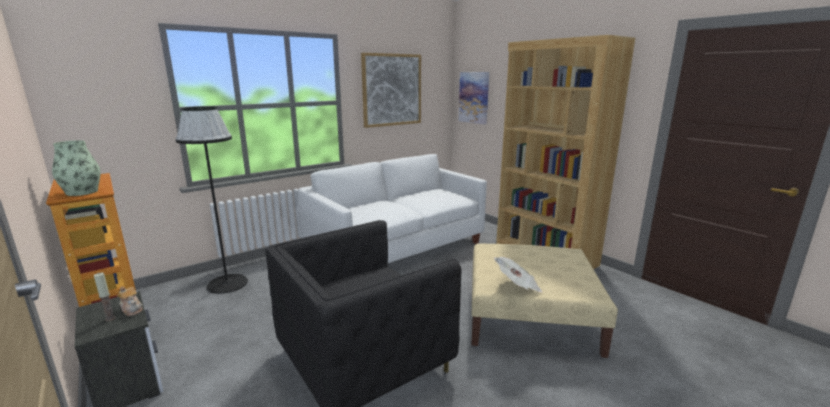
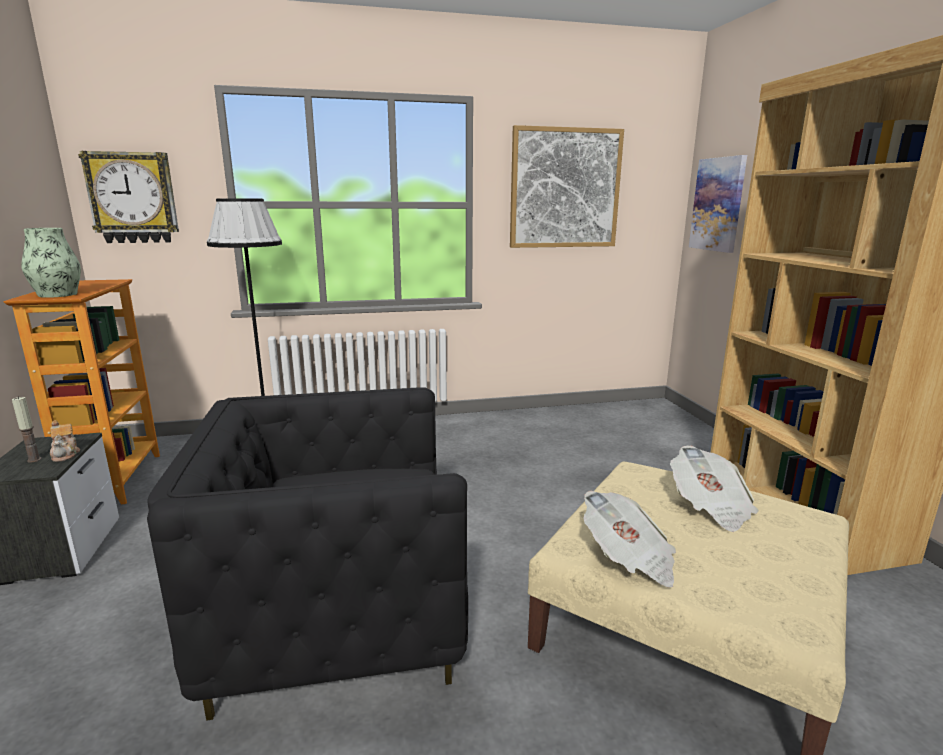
camera: 25 degrees right, 0 degrees up
white sofa [298,154,487,263] -> none
none -> wall clock [78,151,179,243]
none -> newspaper [670,445,759,532]

